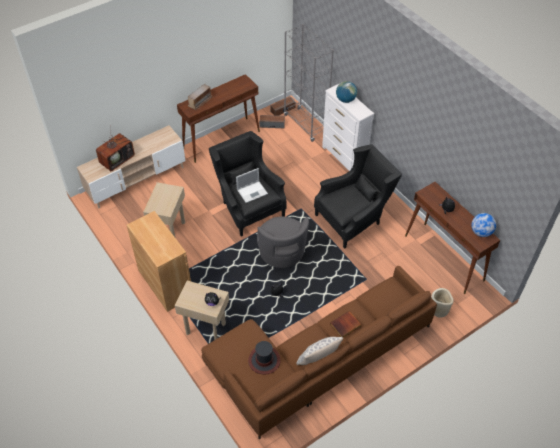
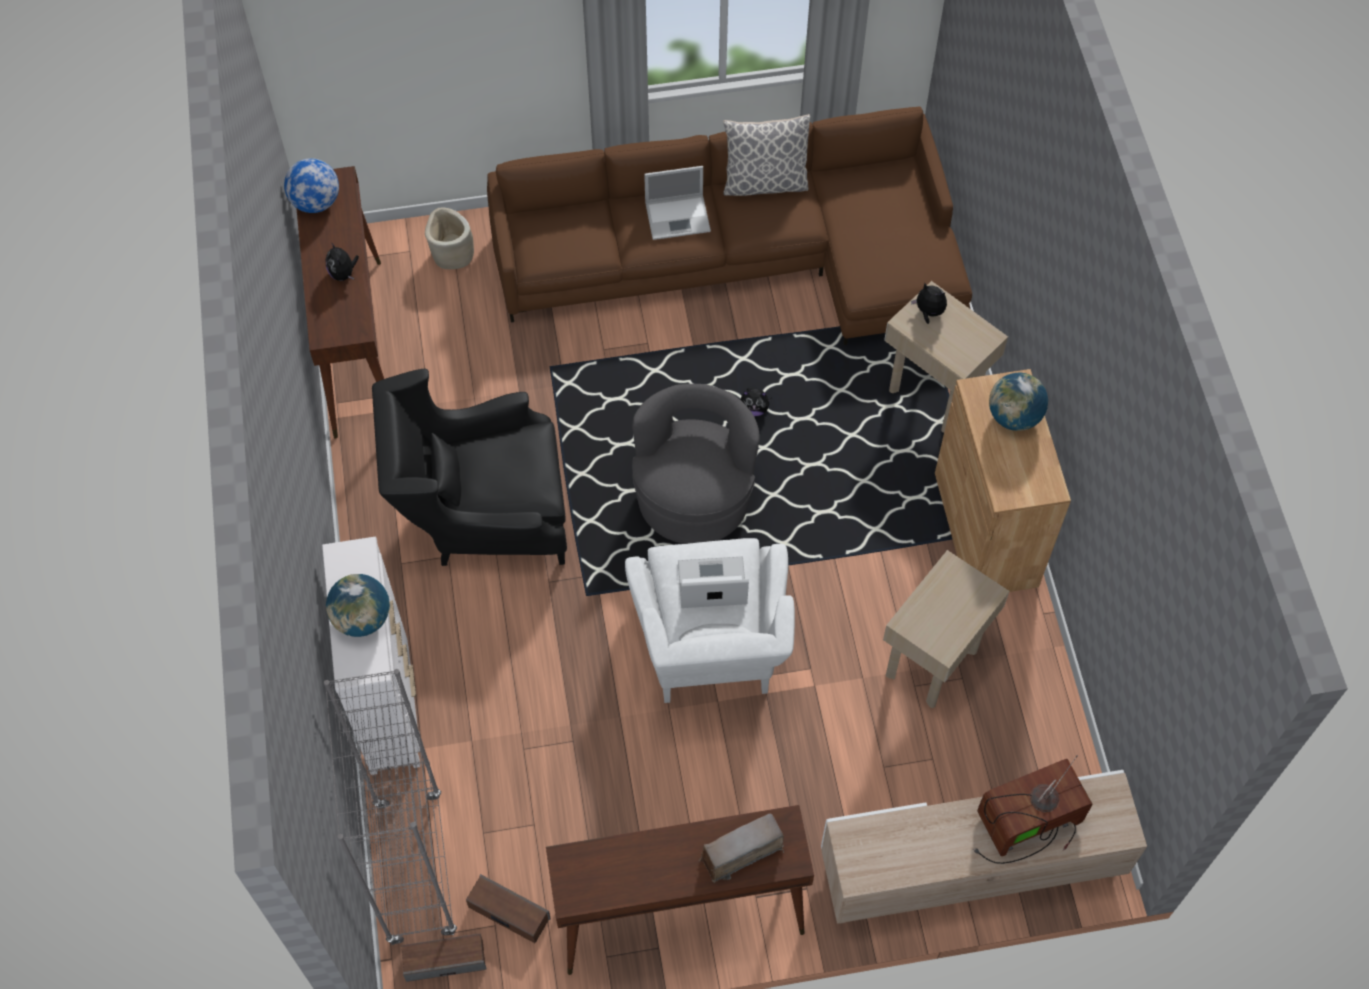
camera: 155 degrees left, 10 degrees up
black armchair [209,131,287,236] -> white armchair [625,538,795,703]
hat [248,341,280,375] -> none
book [330,311,362,338] -> laptop [644,166,711,240]
none -> globe [989,373,1048,431]

